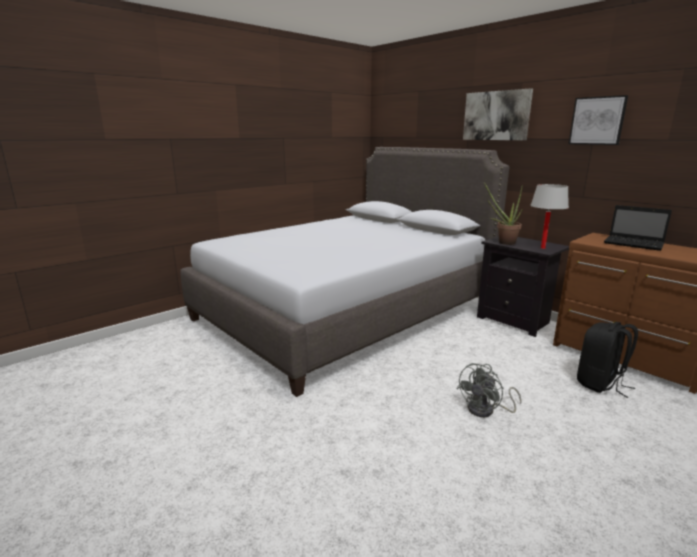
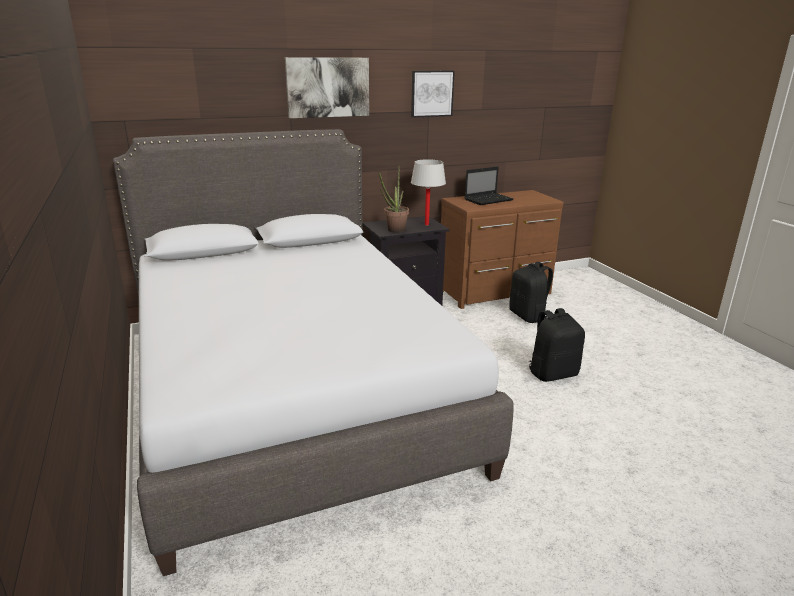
camera: 70 degrees left, 5 degrees up
grey fan [457,363,521,417] -> black backpack [529,308,585,382]

